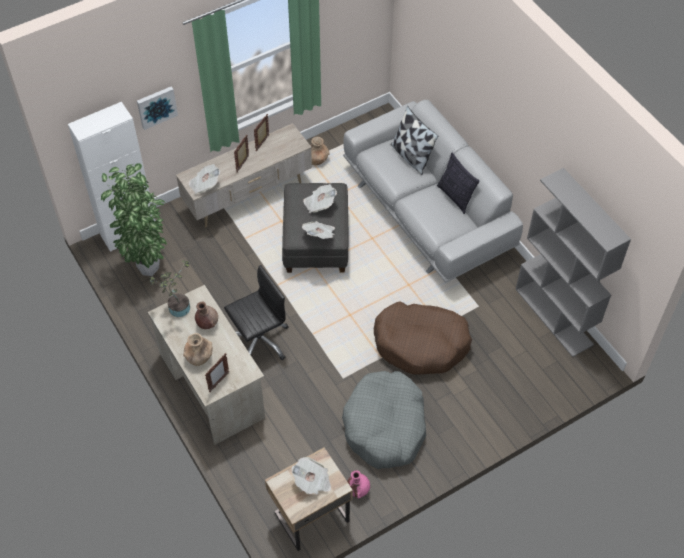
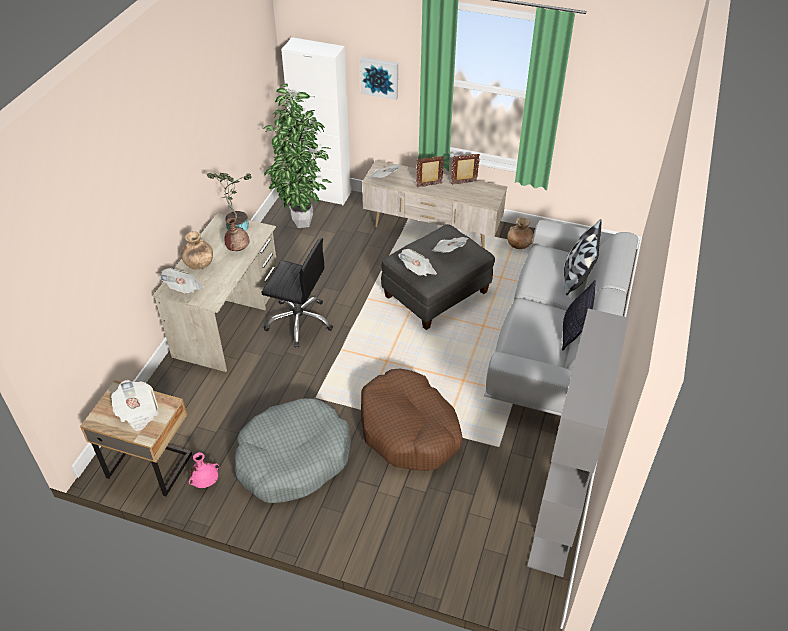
camera: 50 degrees right, 10 degrees down
picture frame [205,354,229,392] -> newspaper [158,268,205,294]

